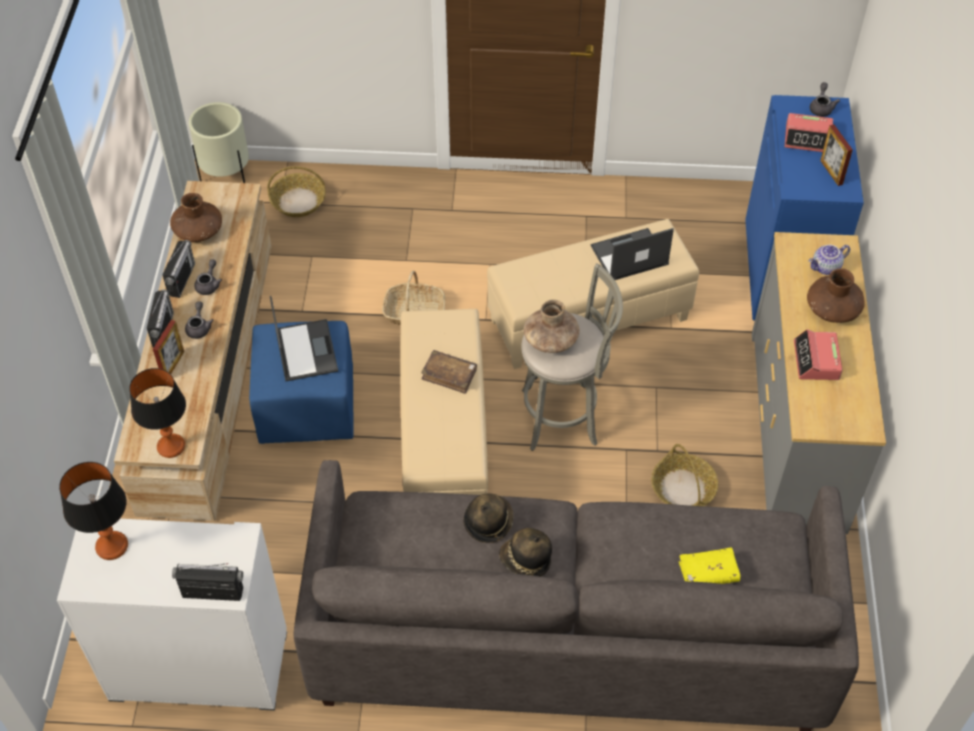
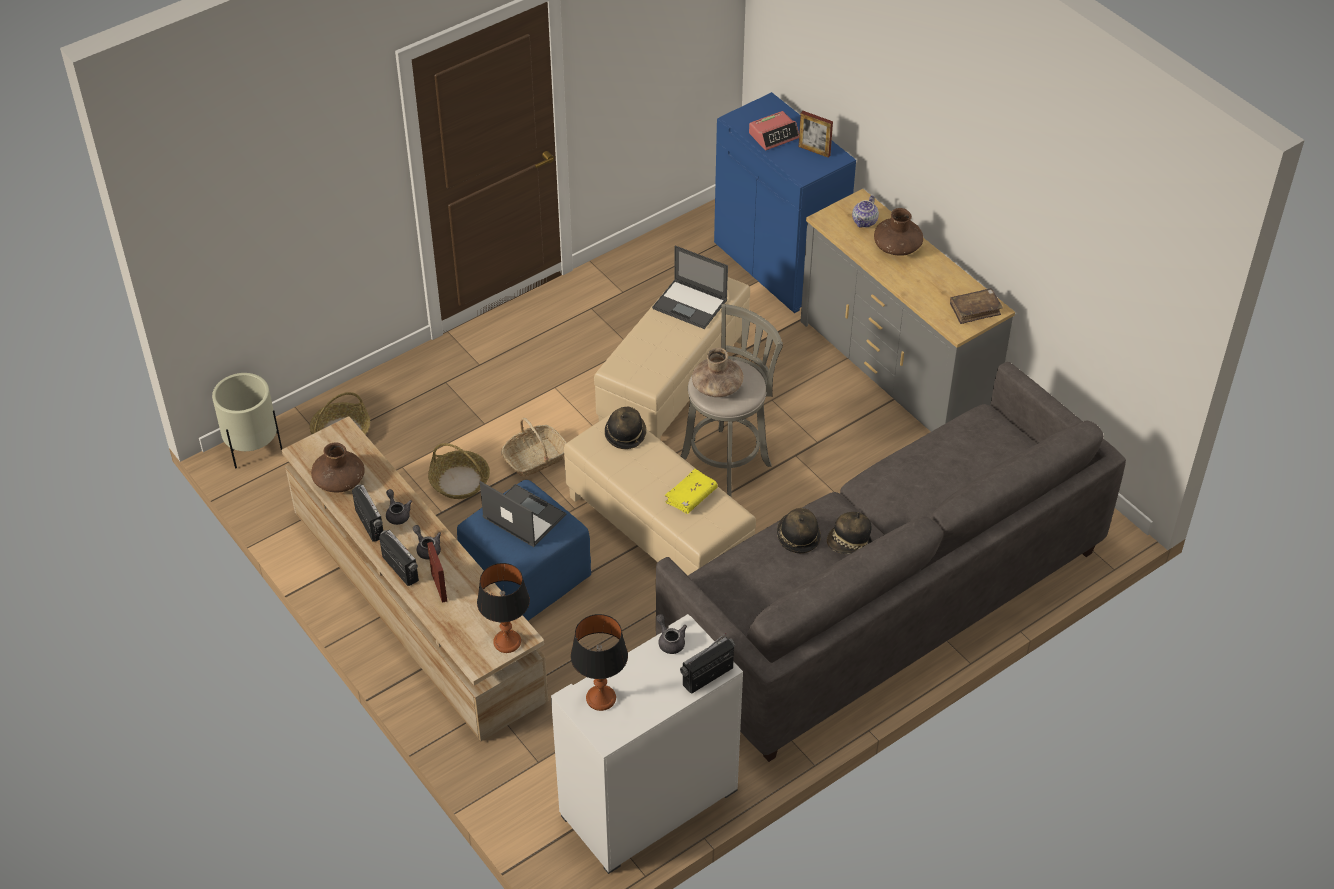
camera: 40 degrees left, 5 degrees down
brown book [421,350,477,394] -> brown book moved to [950,288,1003,324]
laptop [590,228,674,280] -> laptop turned 90 degrees counterclockwise [652,245,728,329]
basket [651,444,718,506] -> basket moved to [428,443,490,499]
yellow book [679,547,741,584] -> yellow book moved to [665,469,718,514]
alarm clock [794,329,842,380] -> none
grey teapot [810,82,840,117] -> grey teapot moved to [656,614,687,654]
none -> hat [605,407,647,449]

